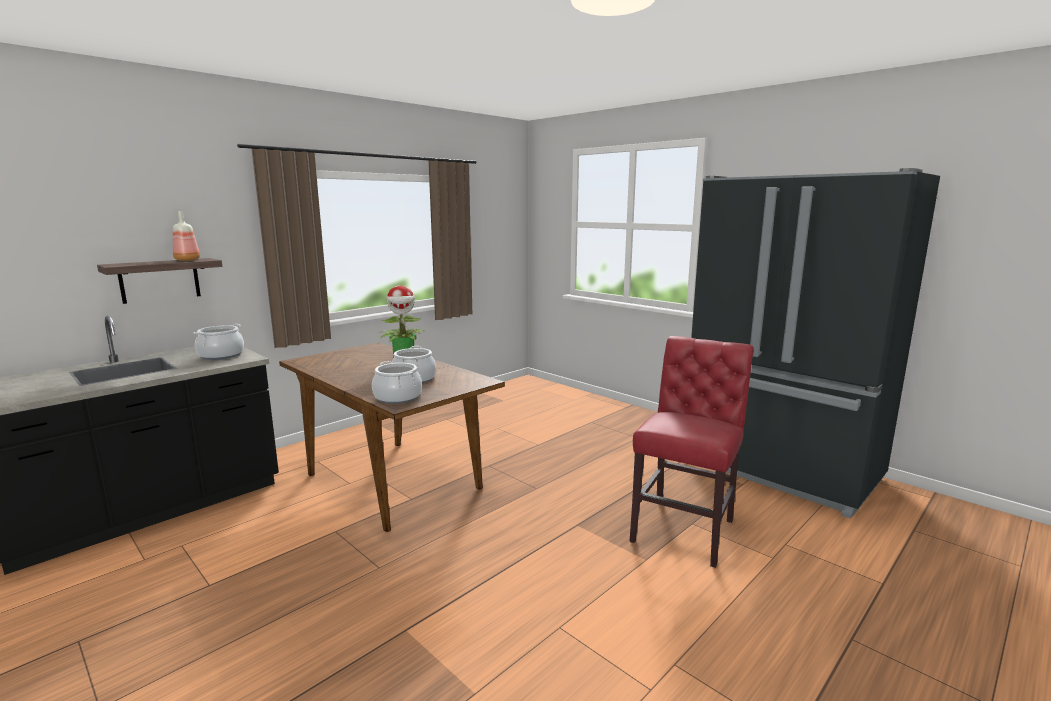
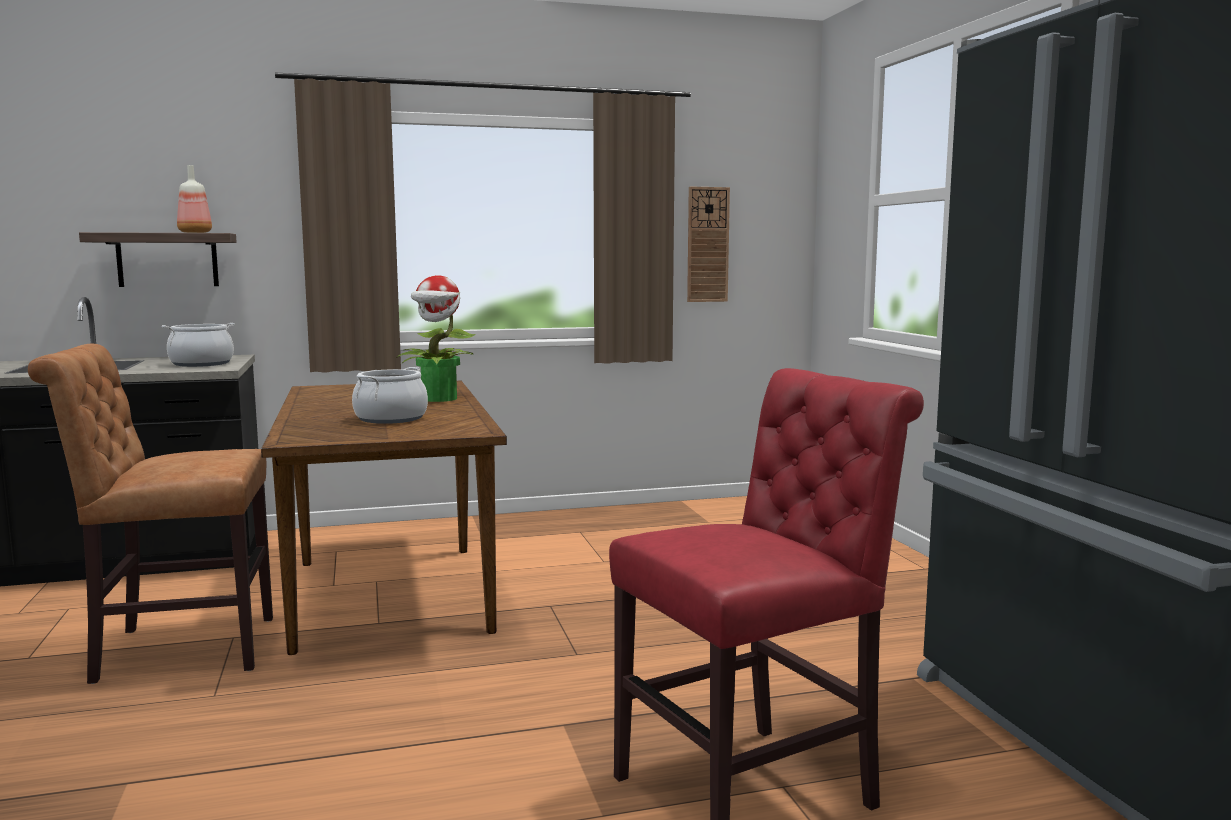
camera: 30 degrees right, 5 degrees down
cooking pot [372,361,422,404] -> none
none -> brown chair [28,344,273,684]
none -> wall clock [687,187,730,302]

